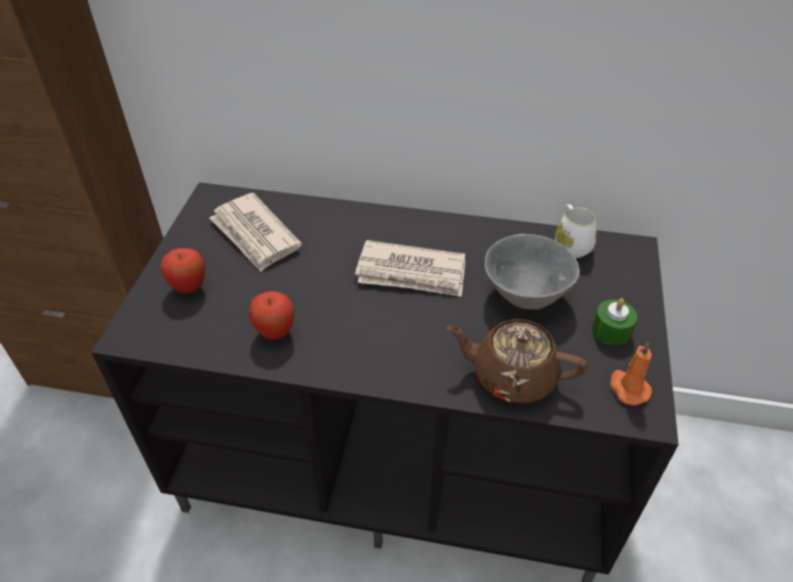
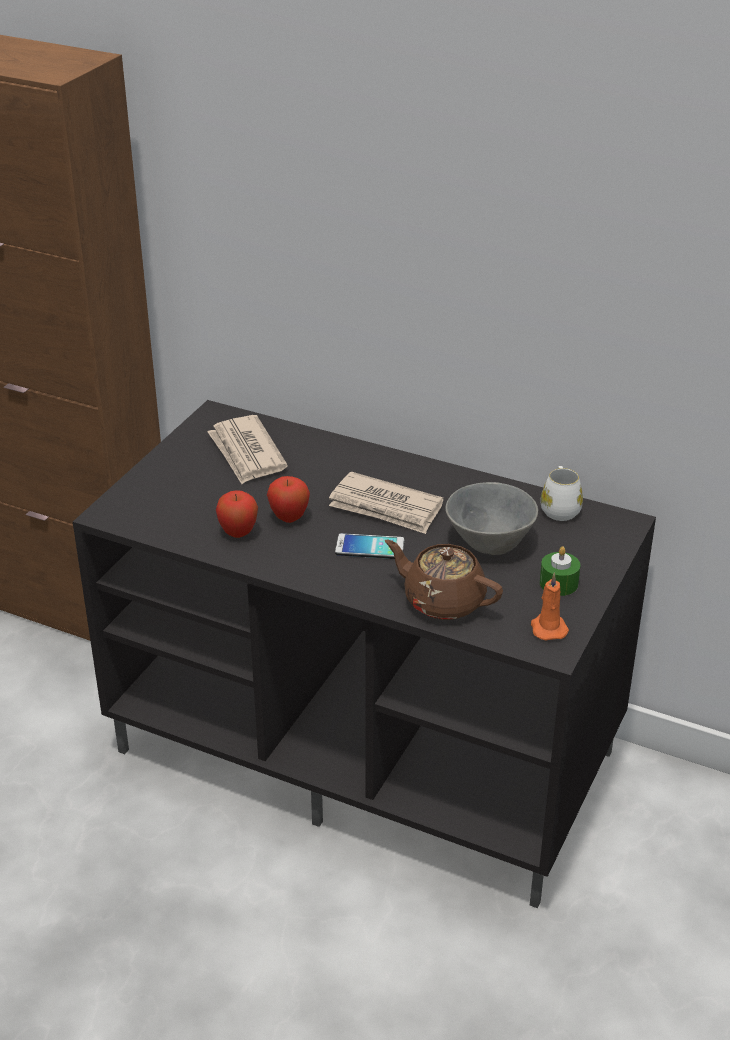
camera: 15 degrees right, 10 degrees down
apple [160,248,205,293] -> apple moved to [267,476,310,523]
none -> phone [335,533,404,559]

